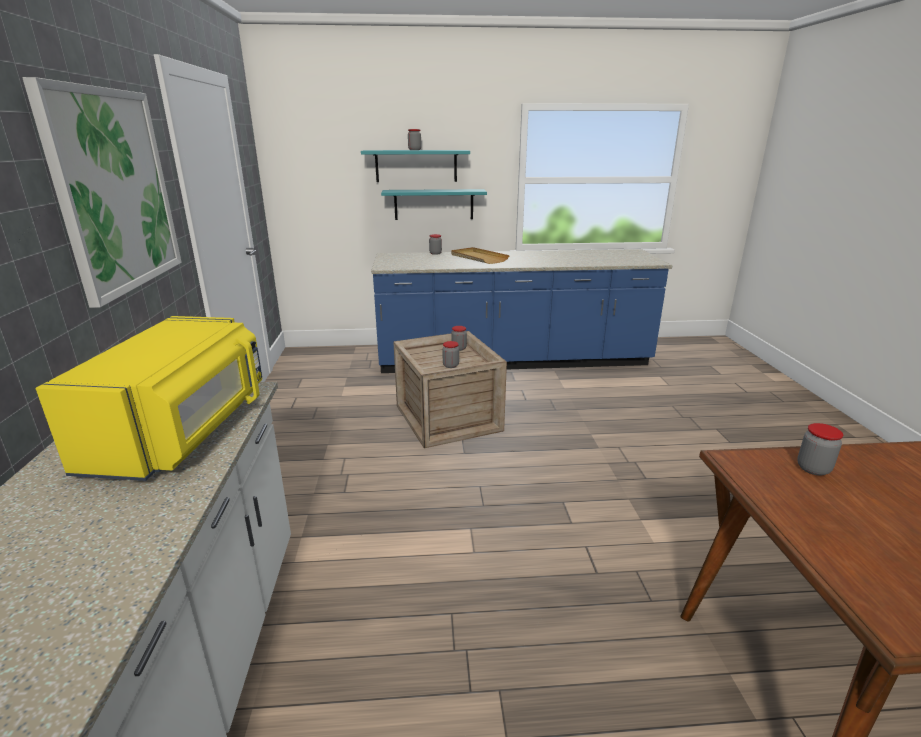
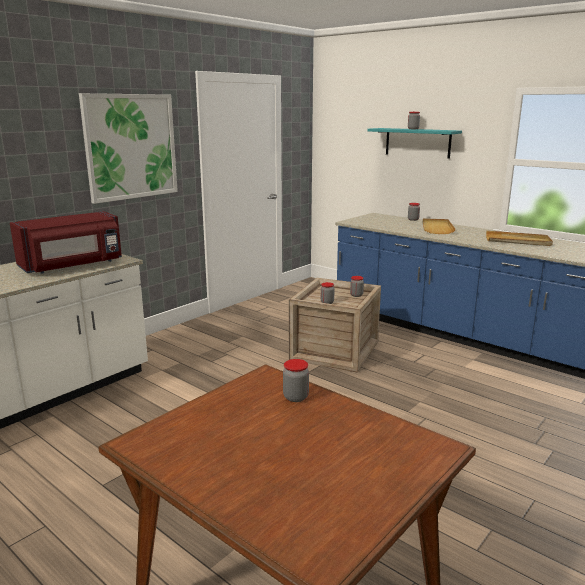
camera: 45 degrees right, 5 degrees down
yellow microwave [36,316,262,481] -> red microwave [10,211,122,274]
turquoise shelf [381,189,487,220] -> none
none -> beige tray [486,231,553,246]

